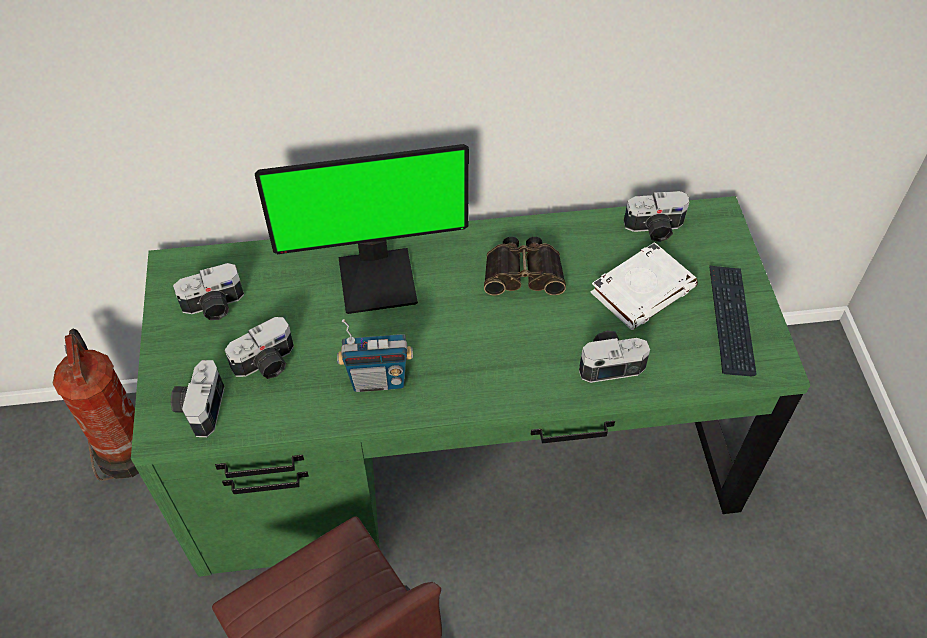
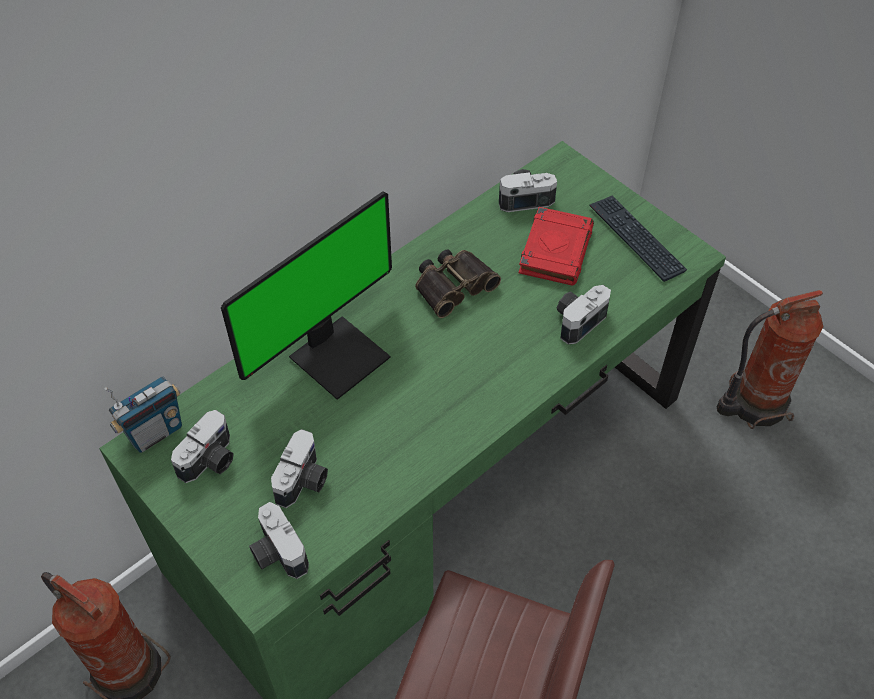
camera: 35 degrees left, 0 degrees up
radio [337,319,413,392] -> radio moved to [105,376,182,453]
white book [591,242,698,330] -> red book [519,207,594,286]
camera [624,191,690,242] -> camera turned 150 degrees counterclockwise [499,169,557,212]
none -> fire extinguisher [717,290,823,429]

